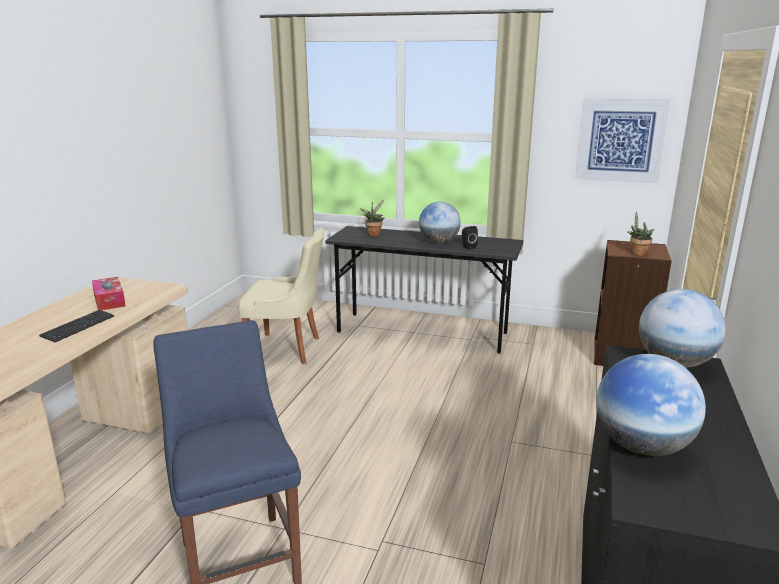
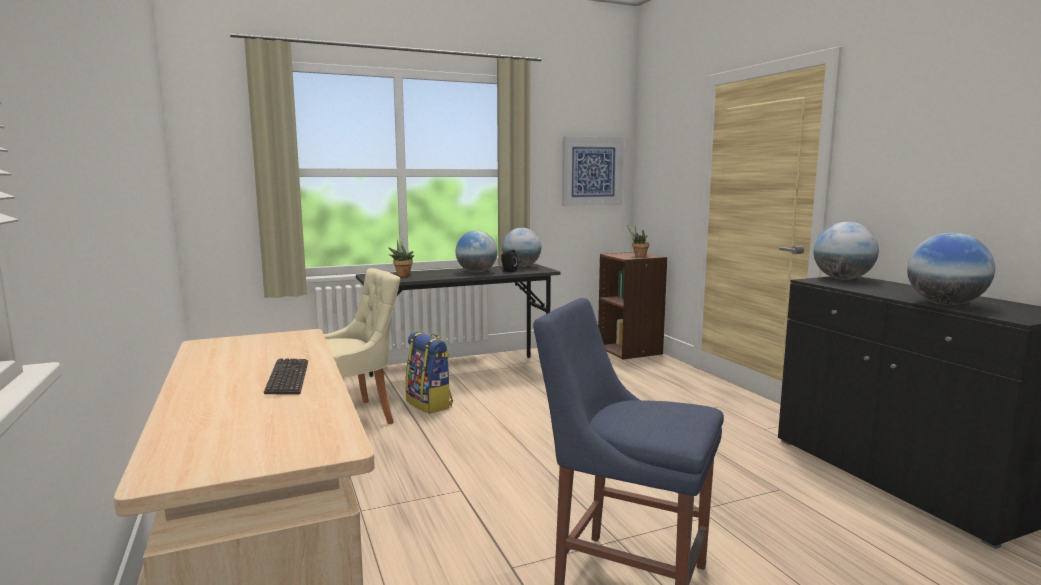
camera: 40 degrees left, 10 degrees down
tissue box [92,277,126,310] -> none
none -> backpack [405,332,453,414]
none -> globe [502,228,541,267]

